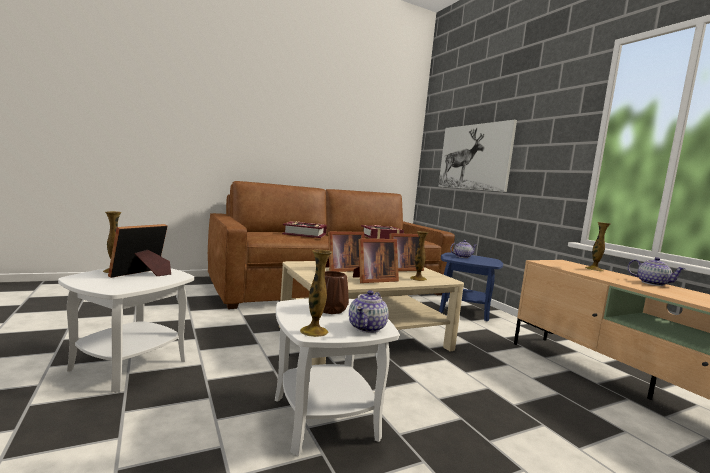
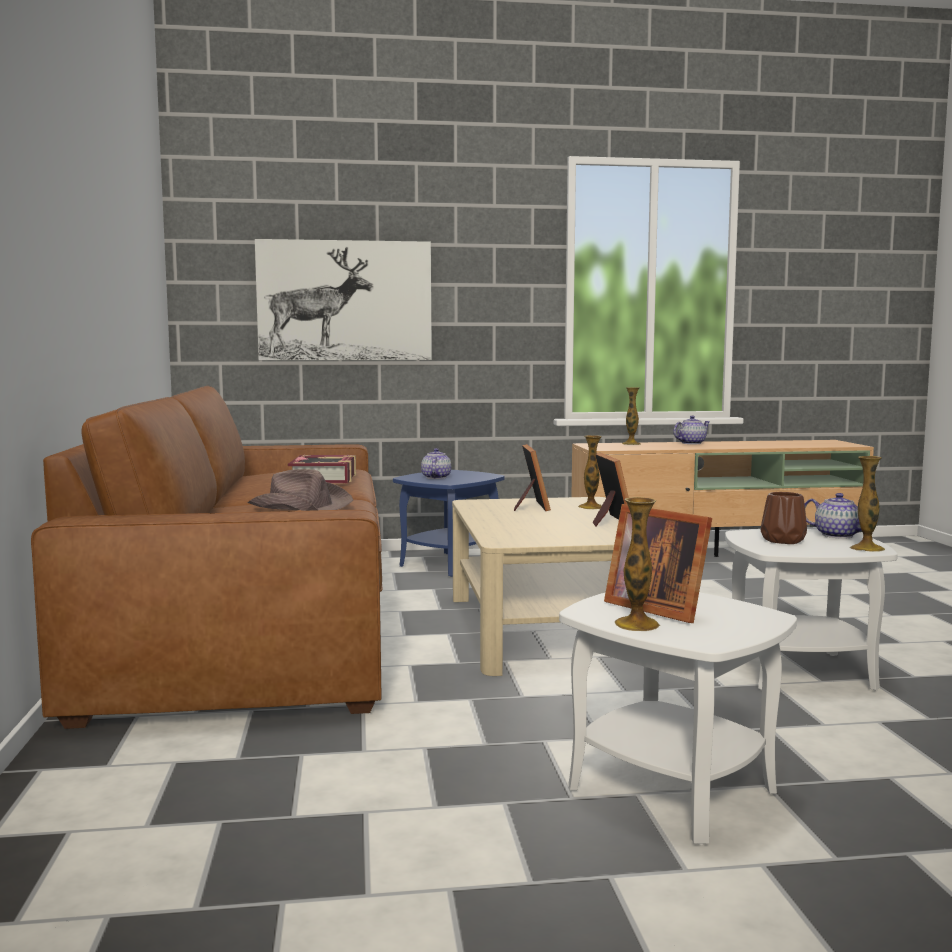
camera: 70 degrees left, 0 degrees up
book [282,221,327,238] -> brown hat [248,469,353,511]
picture frame [325,231,364,272] -> none

